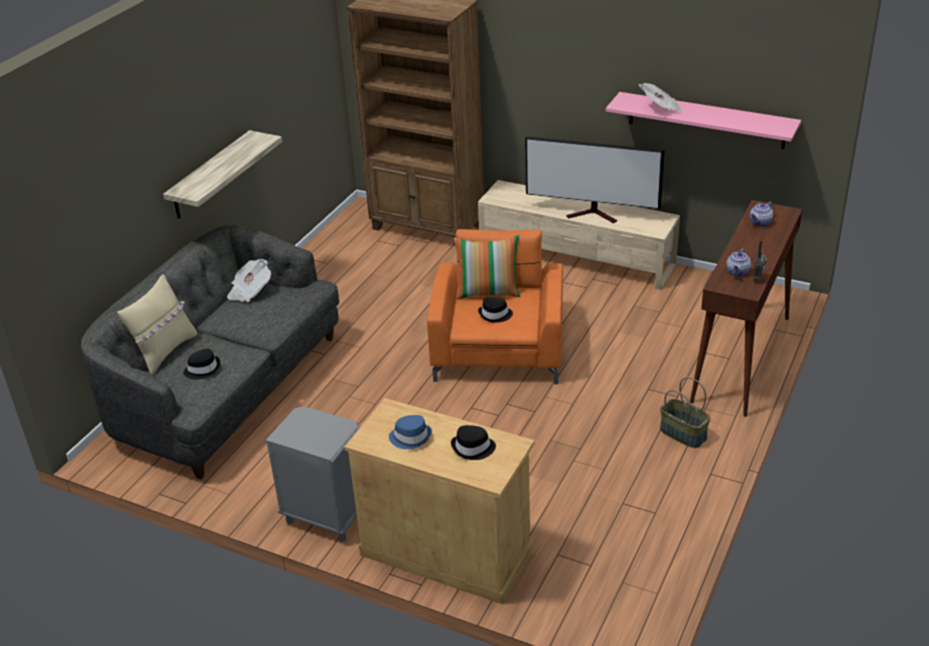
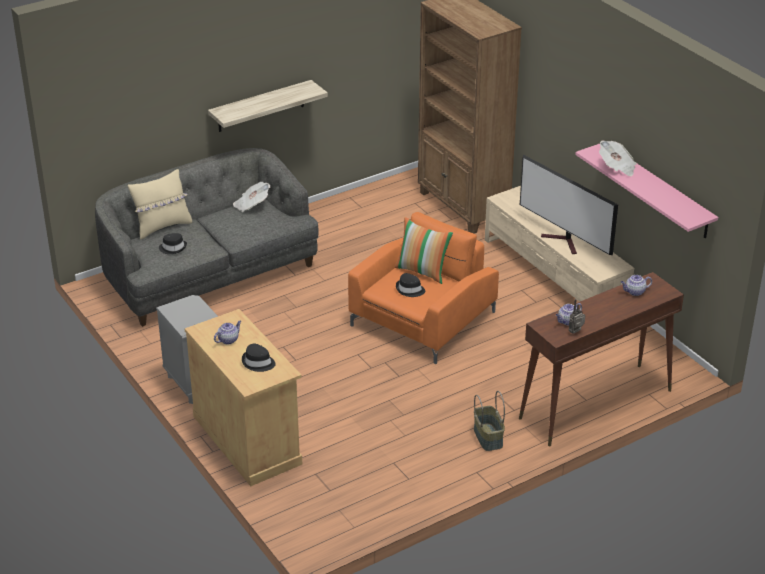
camera: 30 degrees right, 0 degrees up
blue hat [389,415,432,449] -> teapot [214,321,241,345]

